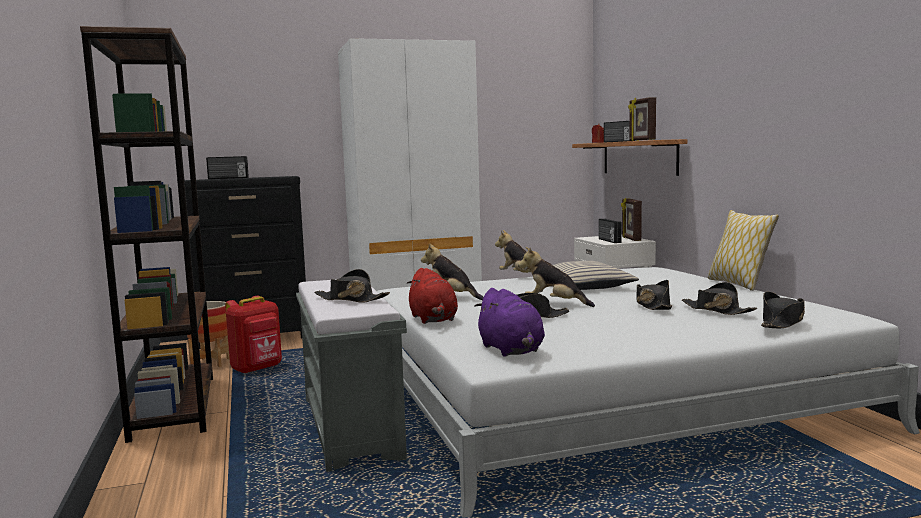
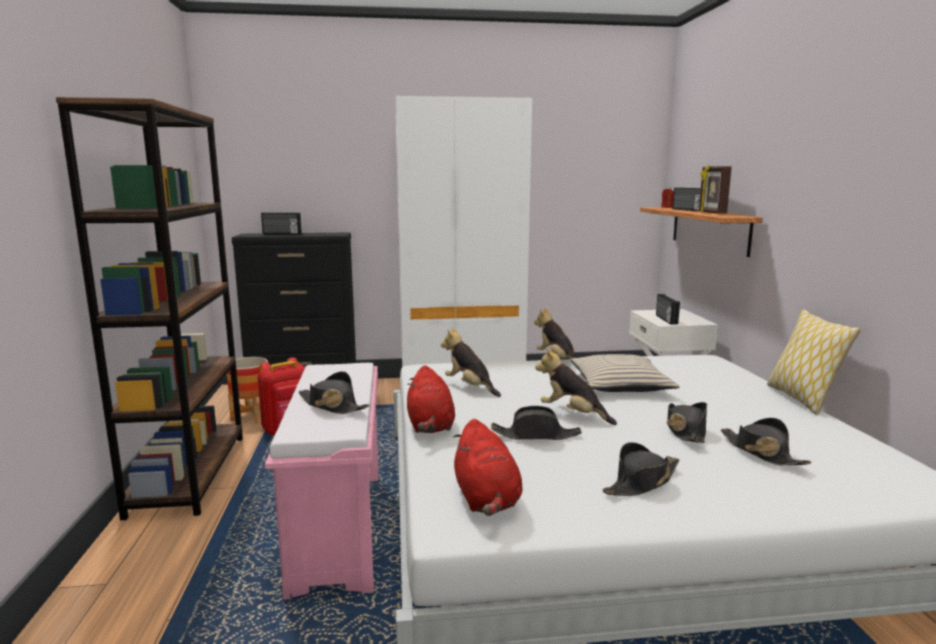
camera: 10 degrees right, 5 degrees up
grey bench [296,279,407,472] -> pink bench [265,363,378,599]
purple plush toy [474,288,545,357] -> red plush toy [453,419,522,516]
picture frame [621,198,642,241] -> none
black hat [761,292,805,328] -> black hat moved to [603,442,679,496]

